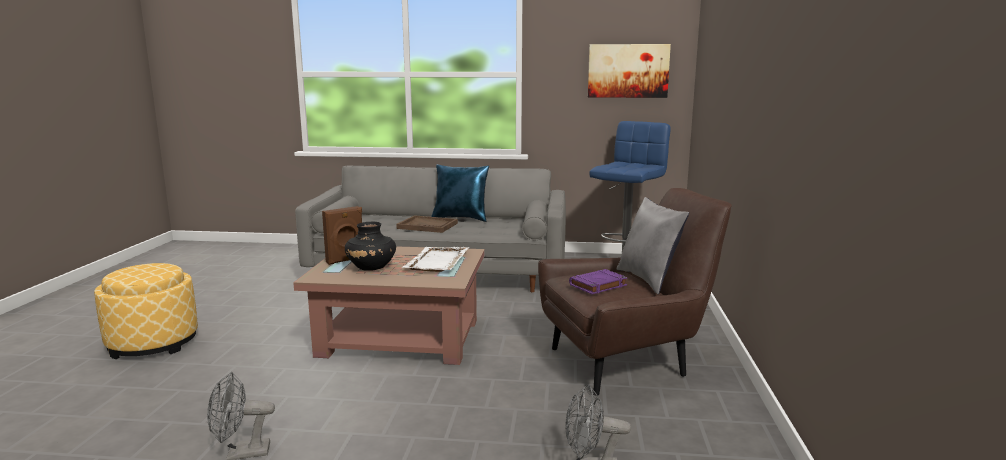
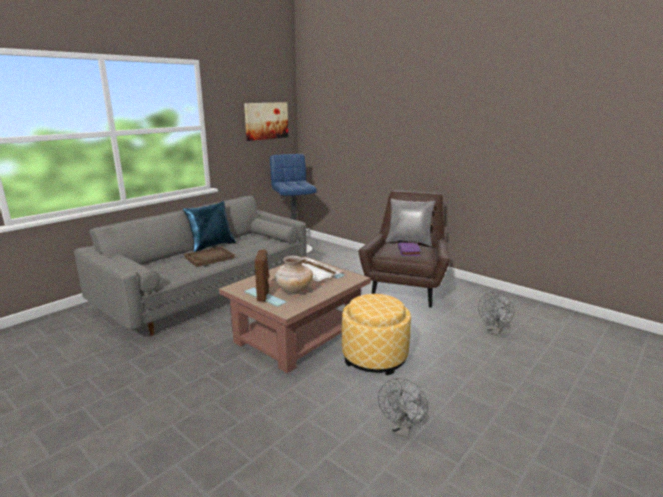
camera: 55 degrees left, 5 degrees up
ottoman [94,263,198,359] -> ottoman moved to [342,294,411,375]
black vase [345,222,396,271] -> beige vase [275,256,313,294]

